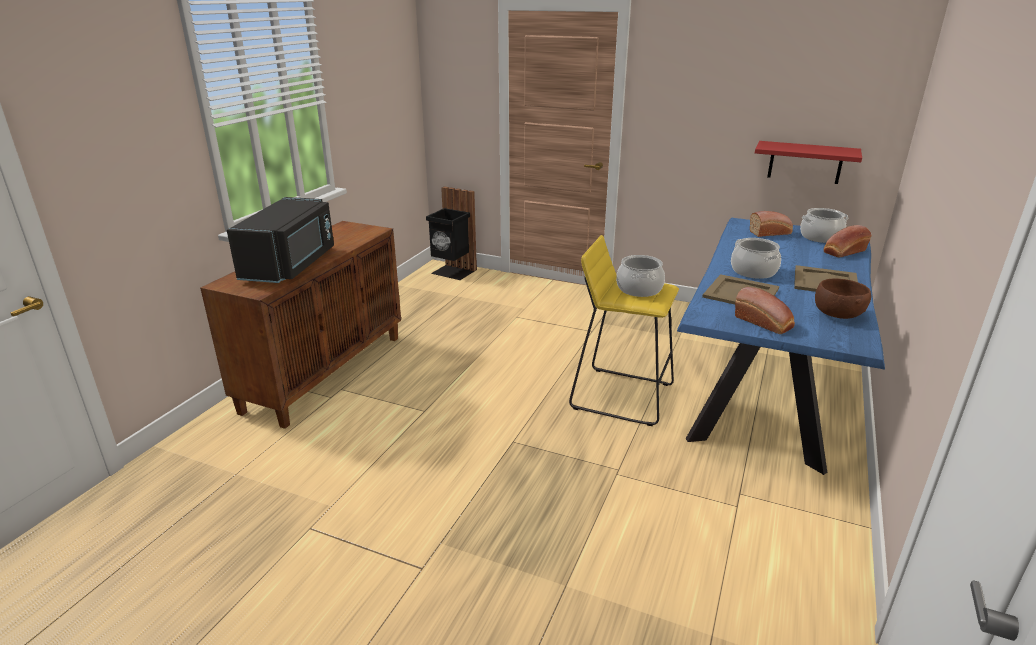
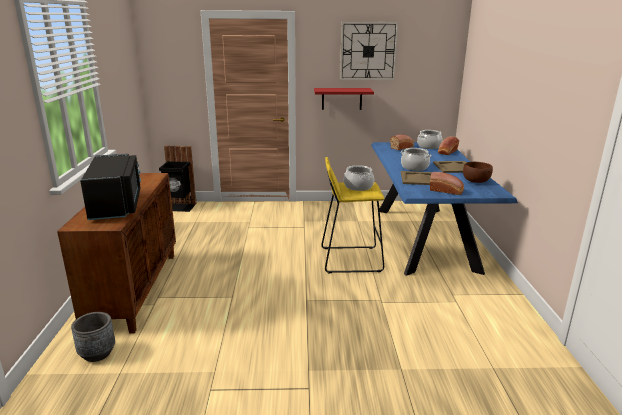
camera: 25 degrees left, 5 degrees down
red shelf [755,141,862,184] -> red shelf moved to [314,88,374,110]
none -> grey planter [71,312,115,362]
none -> wall clock [340,22,399,81]

